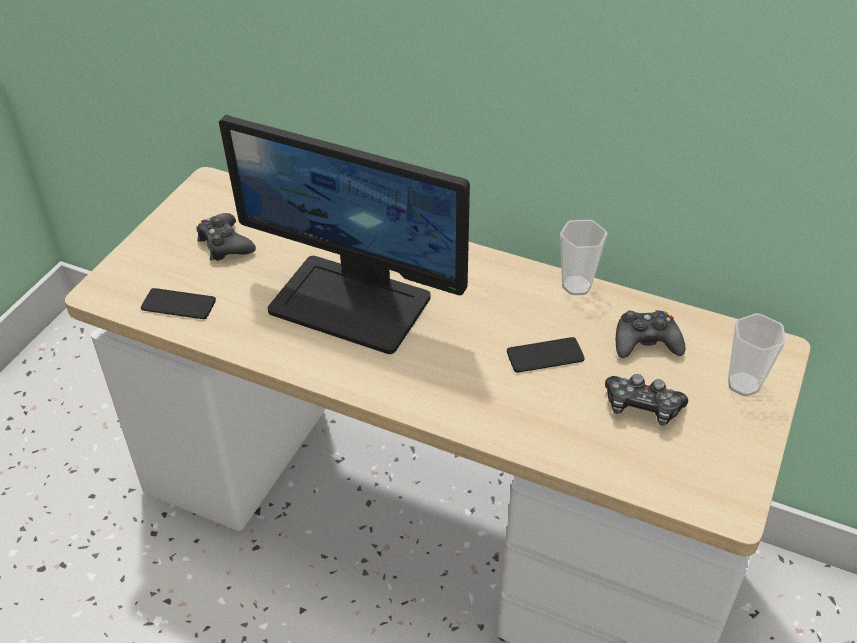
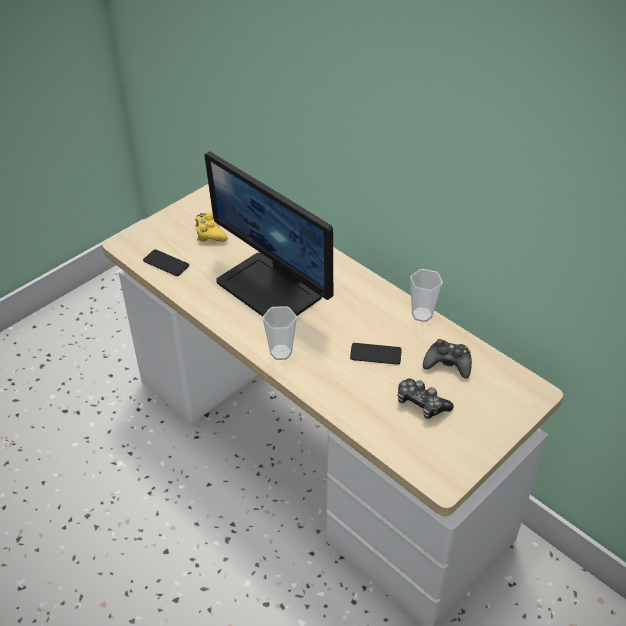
camera: 20 degrees right, 0 degrees up
black game controller [196,213,256,261] -> yellow game controller [195,212,228,242]
cup [728,313,786,396] -> cup moved to [263,306,297,360]

